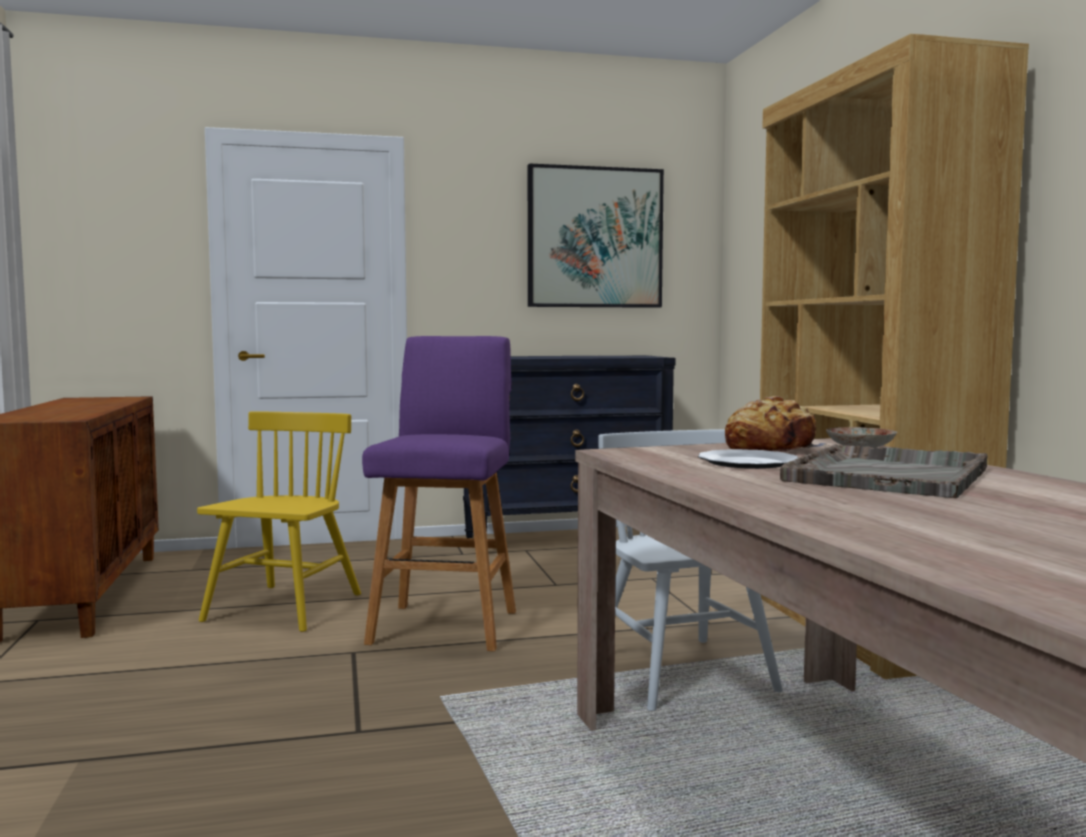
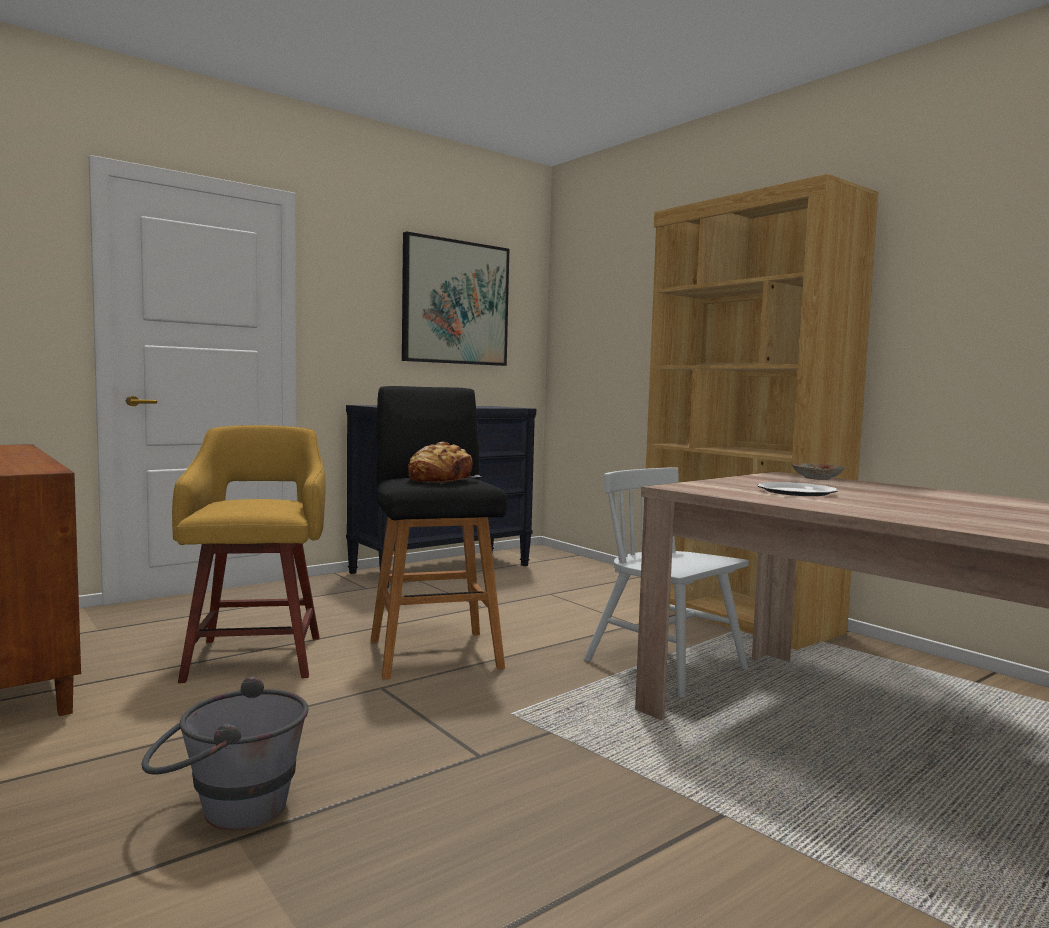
camera: 25 degrees left, 0 degrees up
yellow chair [197,411,361,632] -> yellow stool [172,425,326,683]
purple stool [362,336,516,651] -> black stool [371,386,507,680]
bread [725,396,829,452] -> bread moved to [408,442,482,484]
grey tray [780,444,988,498] -> none
none -> grey bucket [141,677,309,830]

